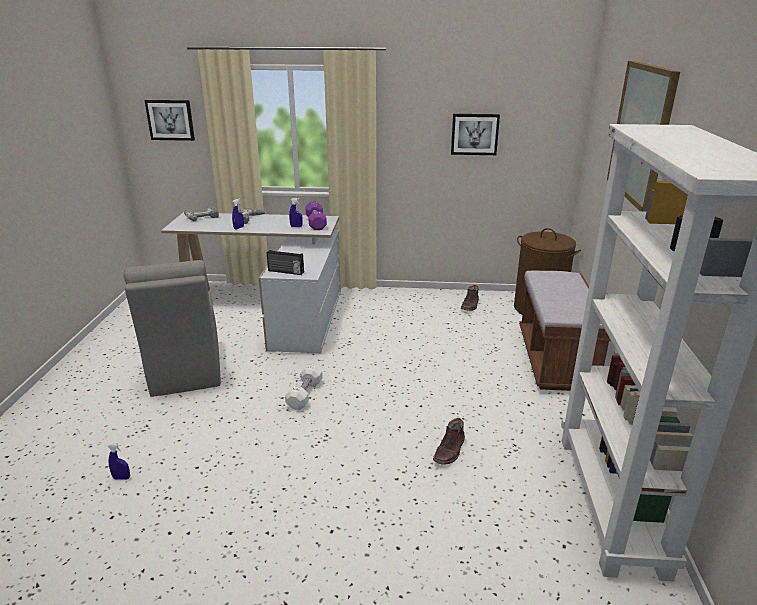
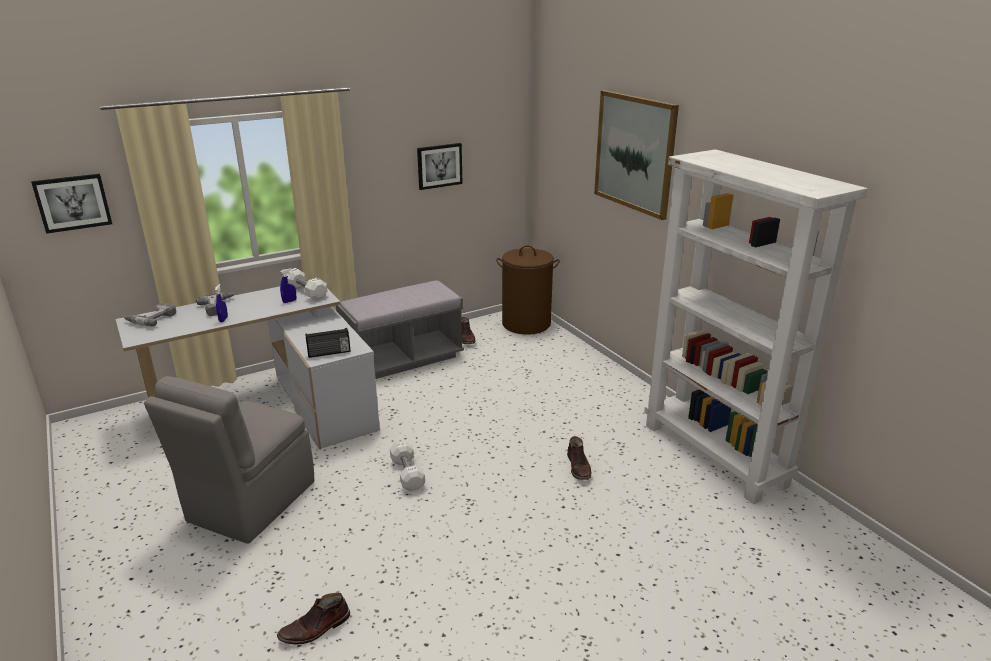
camera: 35 degrees left, 0 degrees up
blue spray bottle [107,444,130,480] -> brown boot [277,593,350,644]
grey chair [124,260,221,397] -> grey chair turned 75 degrees clockwise [144,376,314,544]
purple dumbbell [305,202,327,230] -> white dumbbell [287,268,327,301]
brown bench [519,271,611,391] -> none
none -> grey bench [336,280,464,379]

